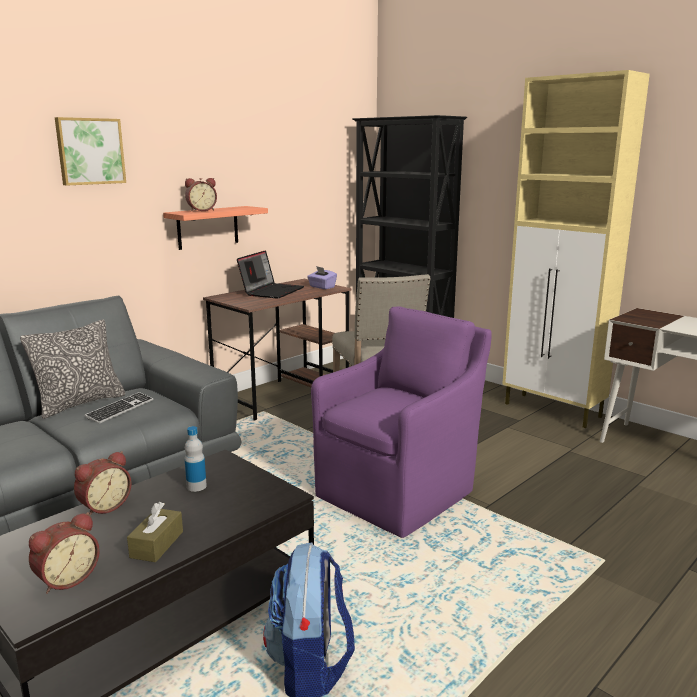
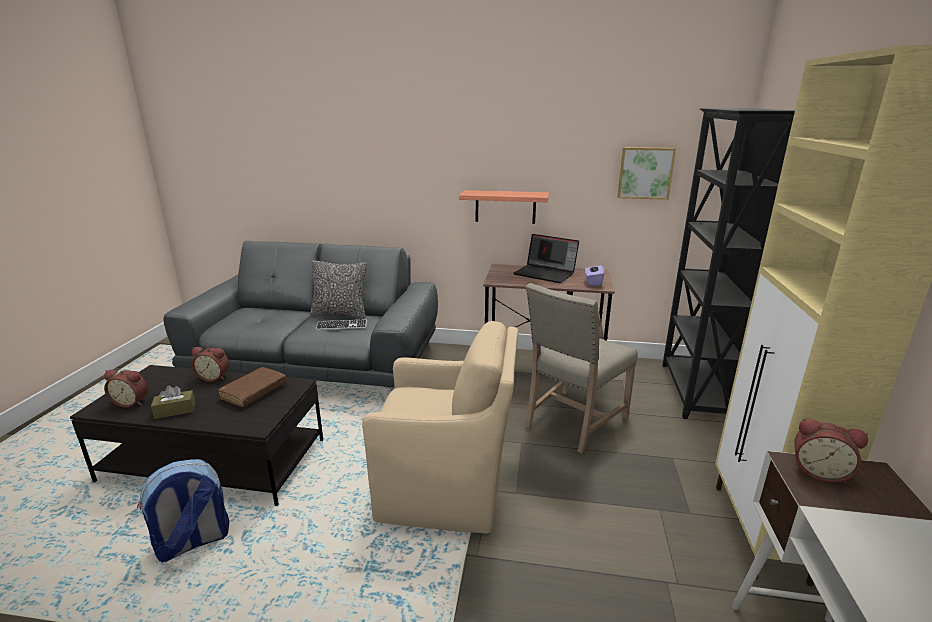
camera: 55 degrees right, 5 degrees up
picture [55,117,126,186] -> picture moved to [617,147,676,200]
alarm clock [185,178,217,211] -> alarm clock moved to [795,418,868,483]
bottle [185,426,207,492] -> brown book [218,367,286,407]
laptop [237,250,304,299] -> laptop turned 45 degrees clockwise [513,234,579,283]
purple armchair [311,306,492,538] -> beige armchair [362,321,518,534]

